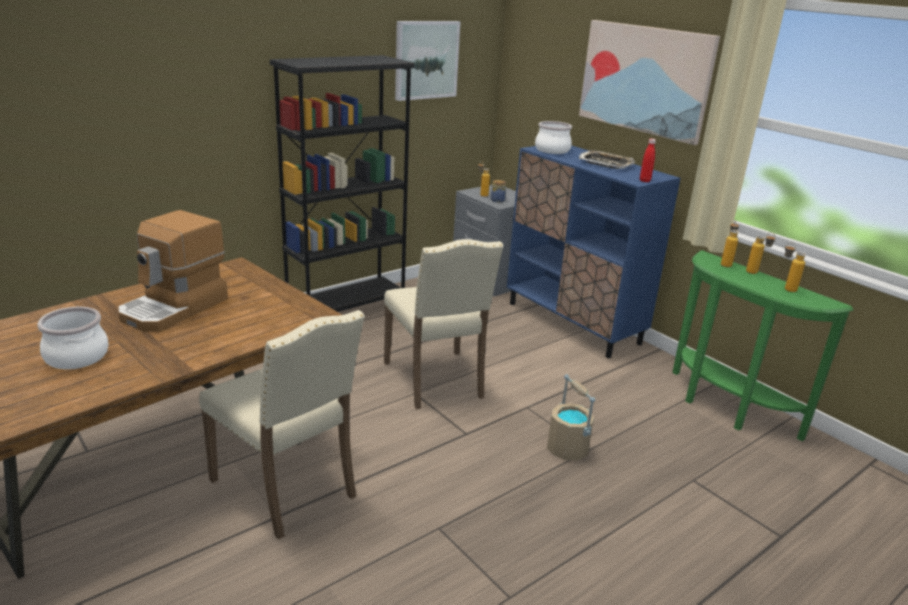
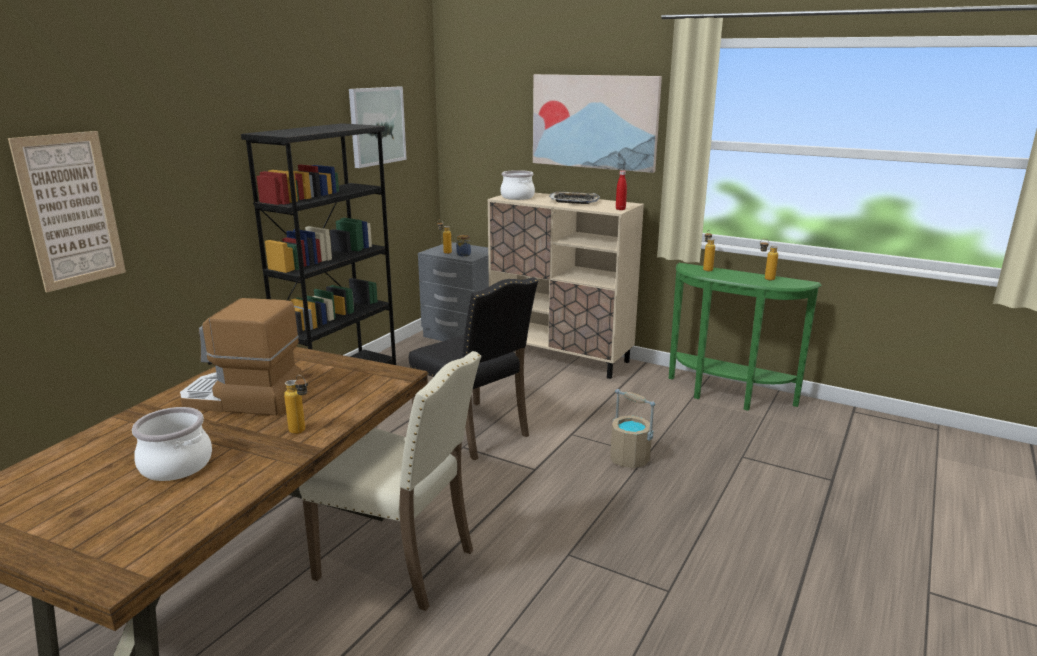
camera: 20 degrees left, 5 degrees down
coffee machine [118,210,228,332] -> coffee machine turned 90 degrees clockwise [179,298,303,415]
beige chair [384,239,503,409] -> black chair [409,277,538,460]
blue cabinet [507,145,681,358] -> beige cabinet [488,193,644,379]
bottle [746,233,776,274] -> bottle moved to [284,375,308,434]
none -> picture [8,131,126,292]

